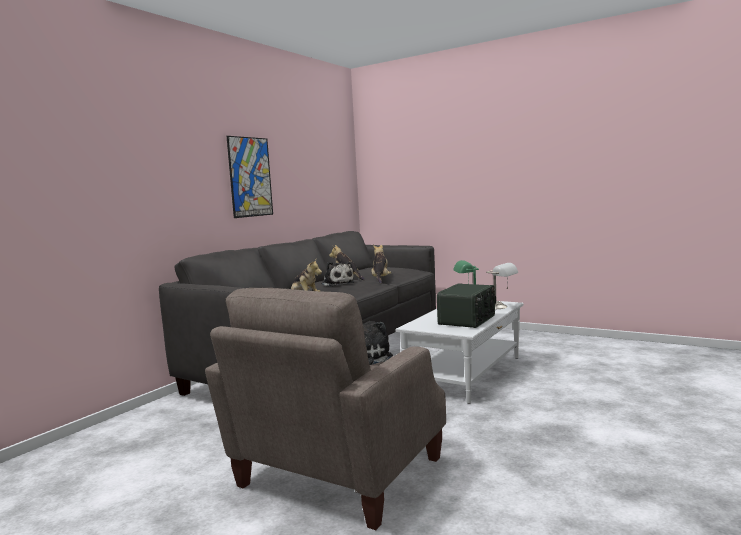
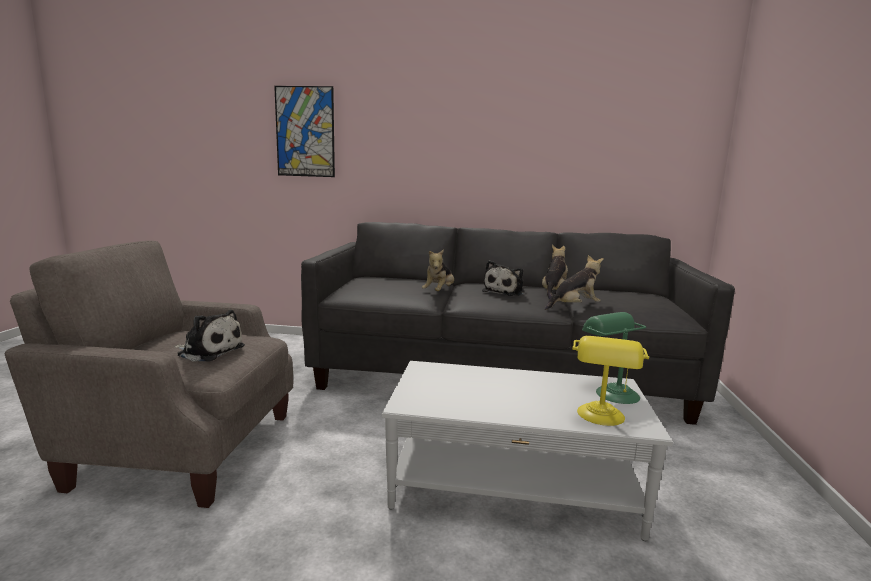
camera: 65 degrees right, 5 degrees up
picture [227,136,273,218] -> picture moved to [274,86,335,177]
radio [437,283,496,328] -> none
white table lamp [486,263,518,309] -> yellow table lamp [572,336,649,426]

